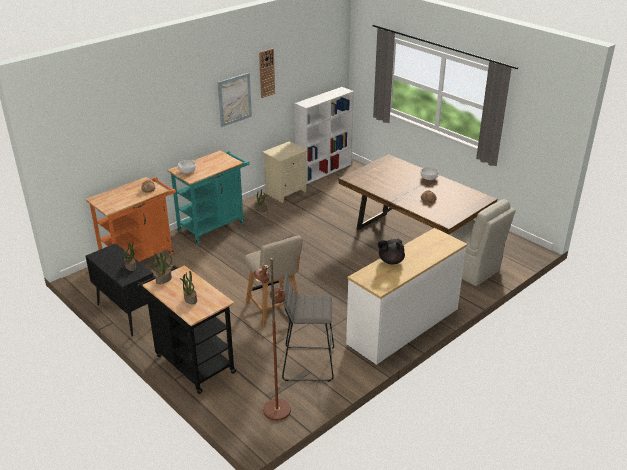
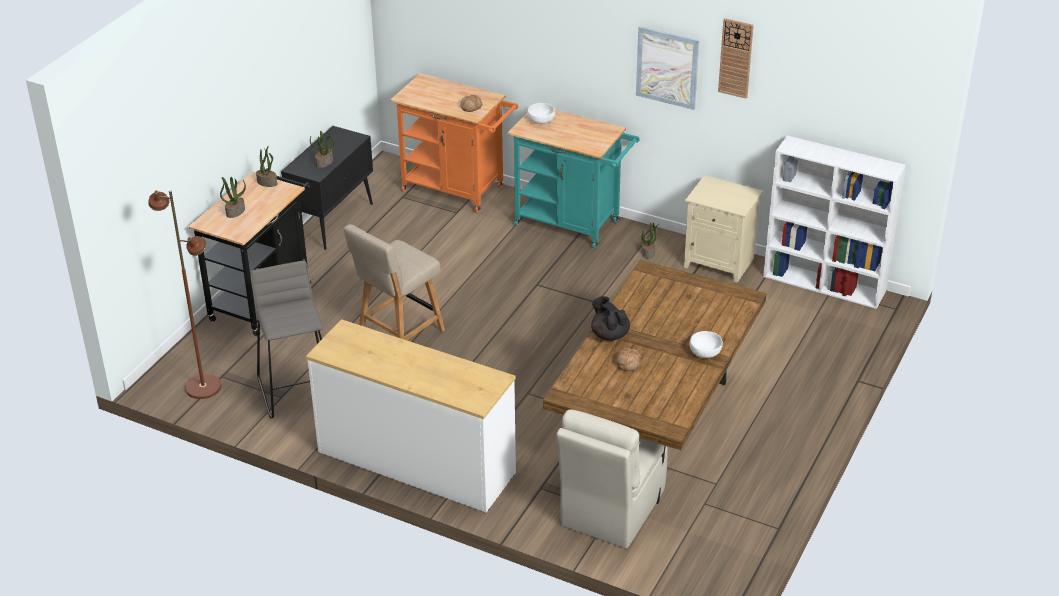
camera: 70 degrees right, 5 degrees up
black teapot [377,238,405,265] -> black teapot moved to [591,296,630,341]

